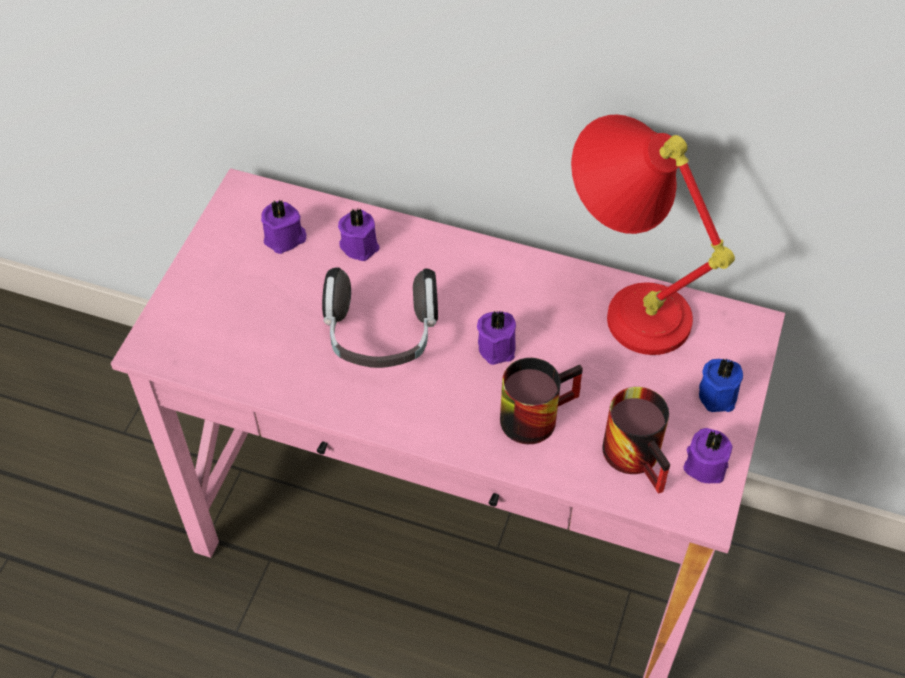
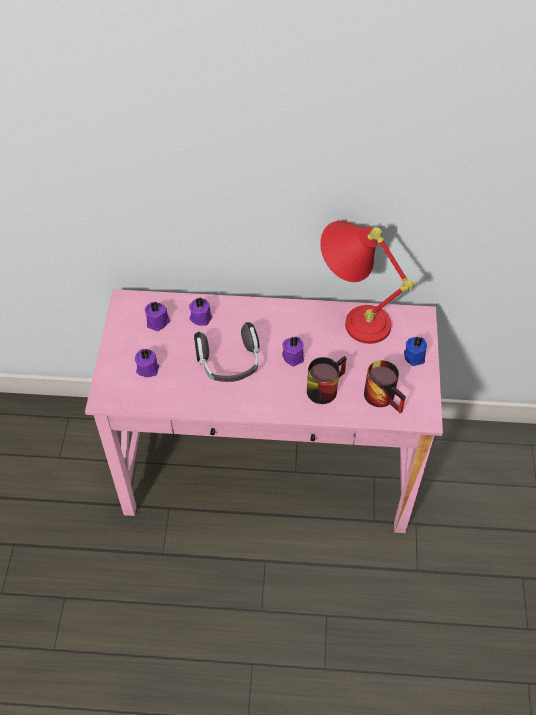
camera: 15 degrees left, 0 degrees up
purple candle [683,428,733,483] -> purple candle moved to [135,349,159,377]

